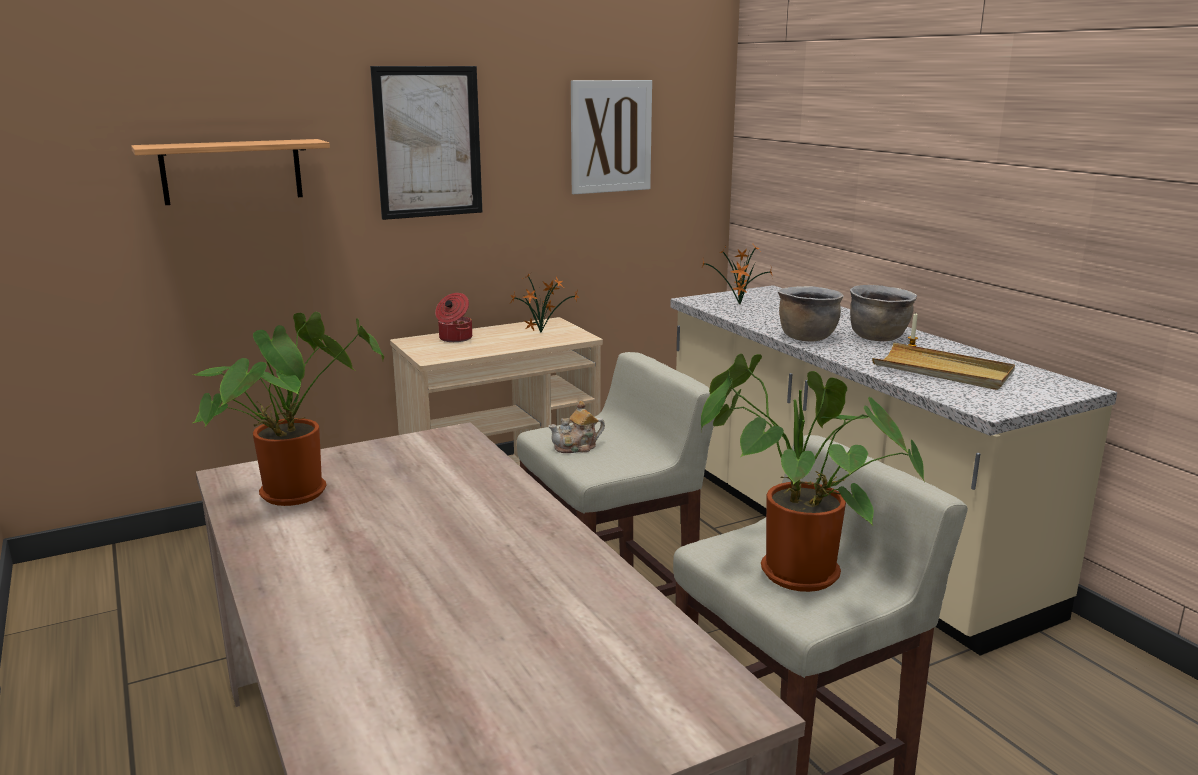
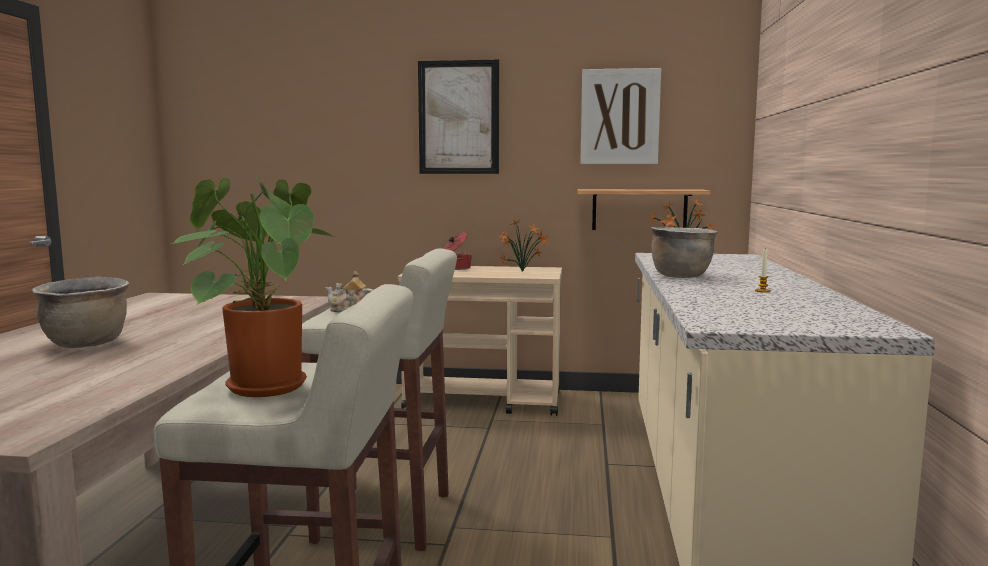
camera: 35 degrees right, 10 degrees down
shelf [131,139,330,205] -> shelf moved to [577,189,710,230]
potted plant [192,312,384,506] -> none
brown cooking pot [850,285,917,341] -> brown cooking pot moved to [32,277,129,348]
beige tray [872,342,1015,390] -> none

